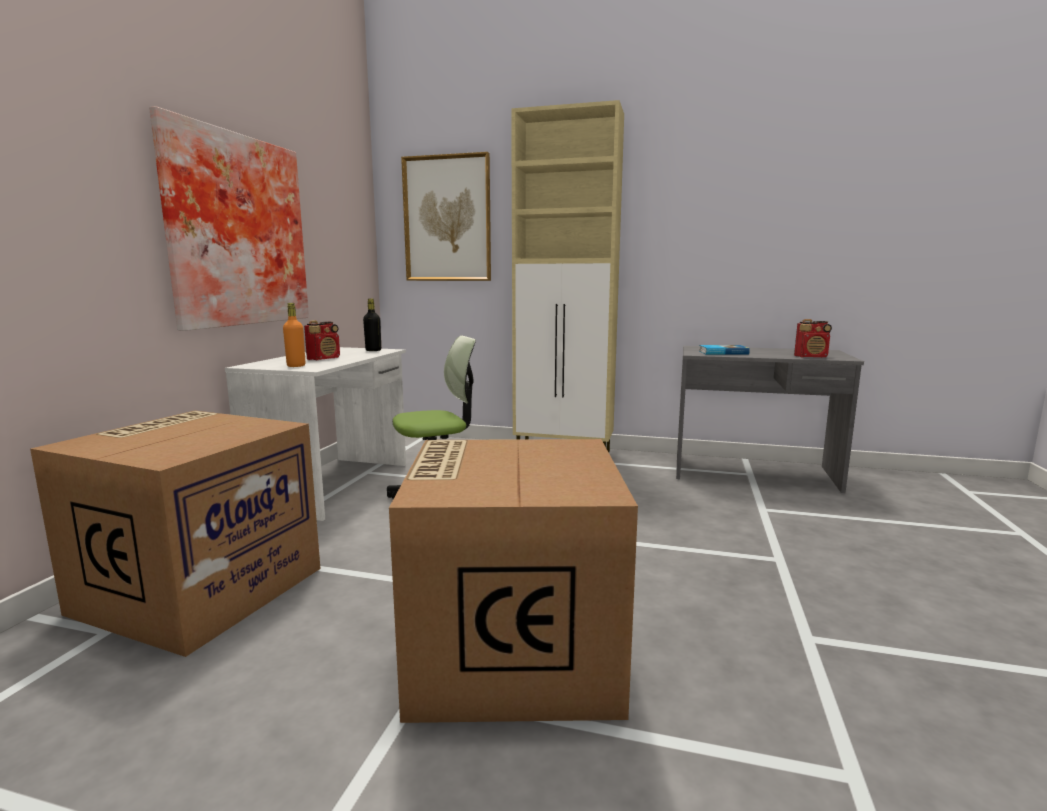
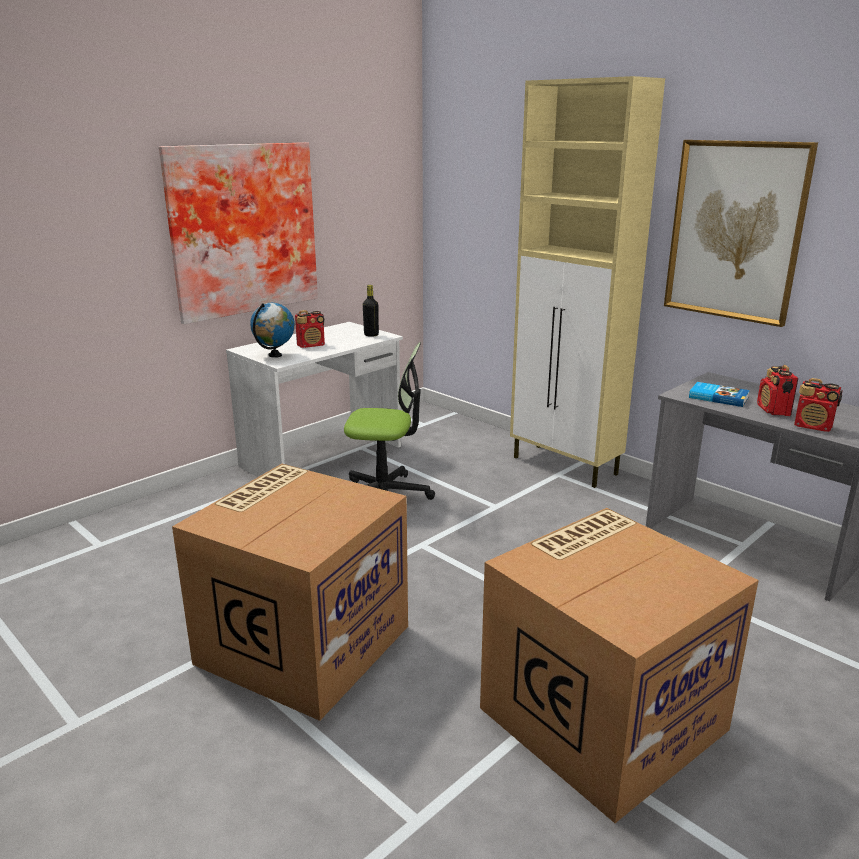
camera: 30 degrees right, 10 degrees up
cardboard box [30,411,320,657] -> cardboard box moved to [480,508,759,823]
orange bottle [283,303,305,367] -> globe [250,303,295,358]
picture [401,152,491,281] -> picture moved to [664,140,818,327]
none -> radio [757,365,798,416]

